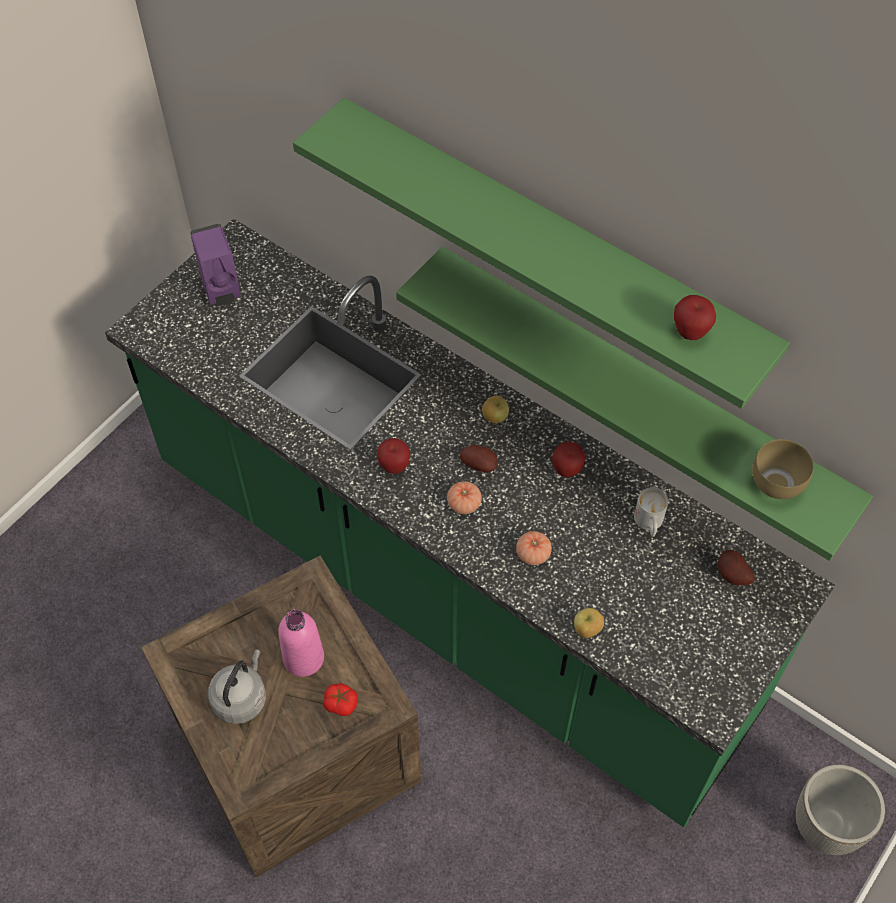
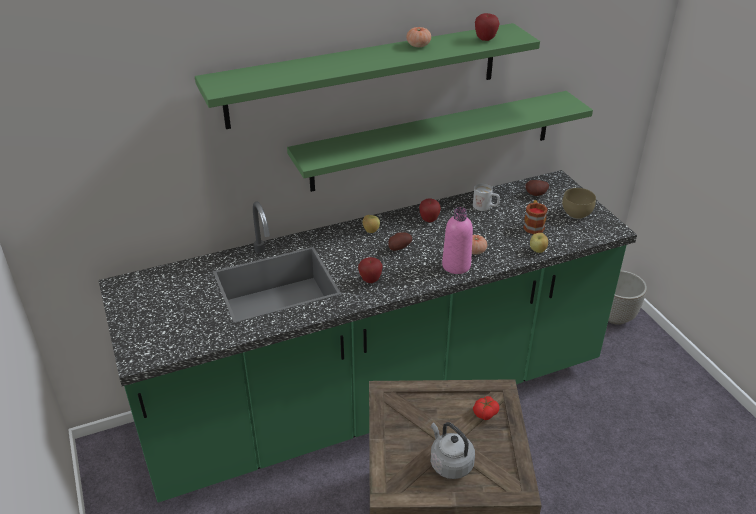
camera: 60 degrees left, 20 degrees down
purple soap dispenser [190,224,241,306] -> none
pink bottle [278,609,324,677] -> pink bottle moved to [442,207,473,274]
tomato [447,481,482,514] -> tomato moved to [406,27,431,47]
brown bowl [752,439,814,499] -> brown bowl moved to [562,188,596,219]
none -> mug [523,200,548,234]

